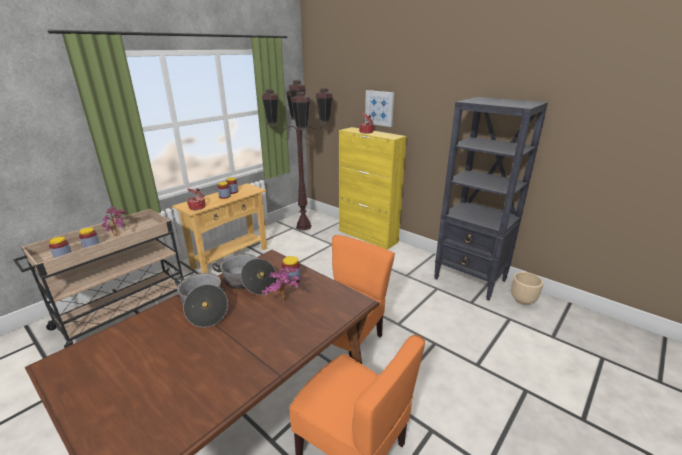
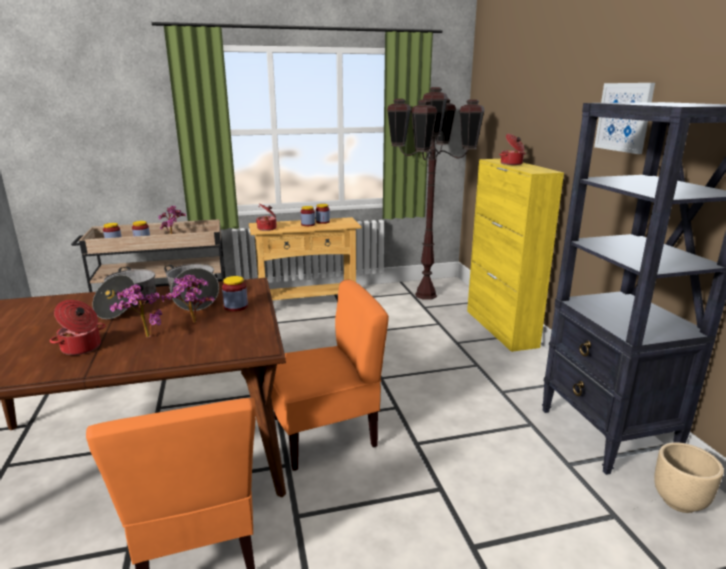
camera: 35 degrees right, 5 degrees down
picture [365,90,394,127] -> picture moved to [594,83,655,154]
none -> cooking pot [50,300,106,355]
none -> potted plant [110,284,162,338]

